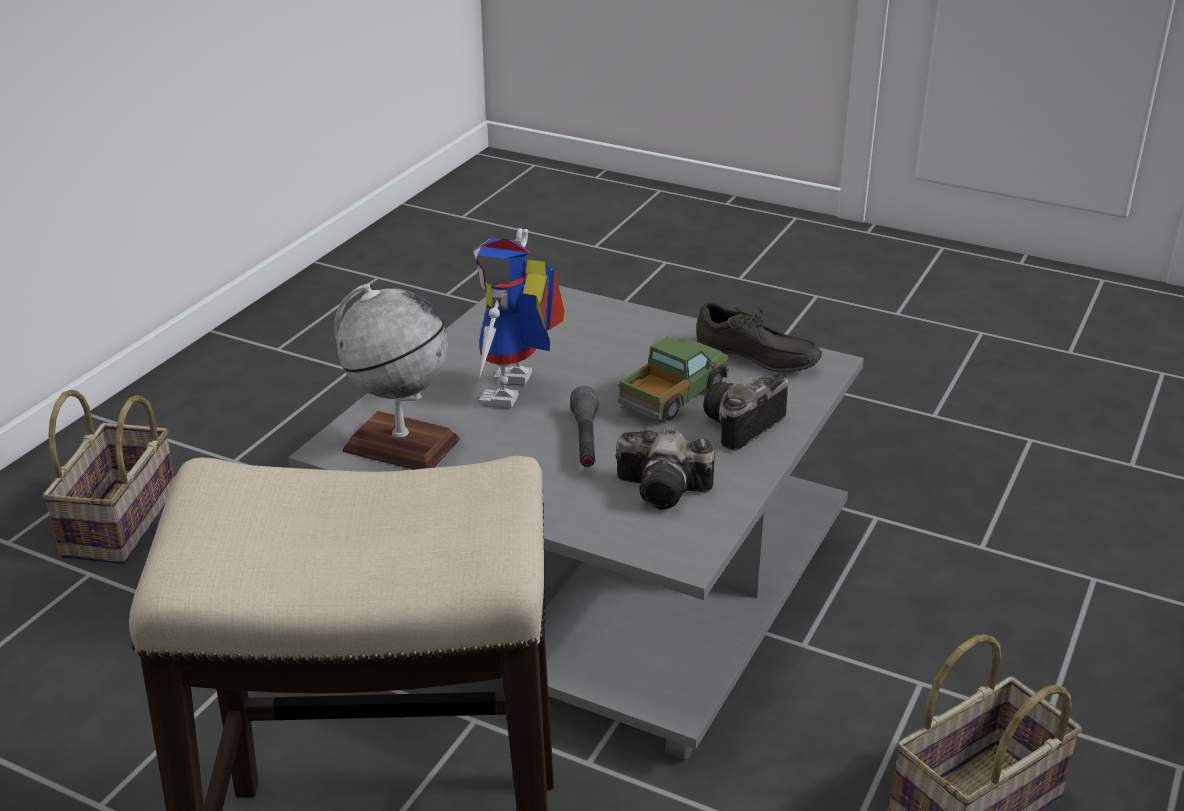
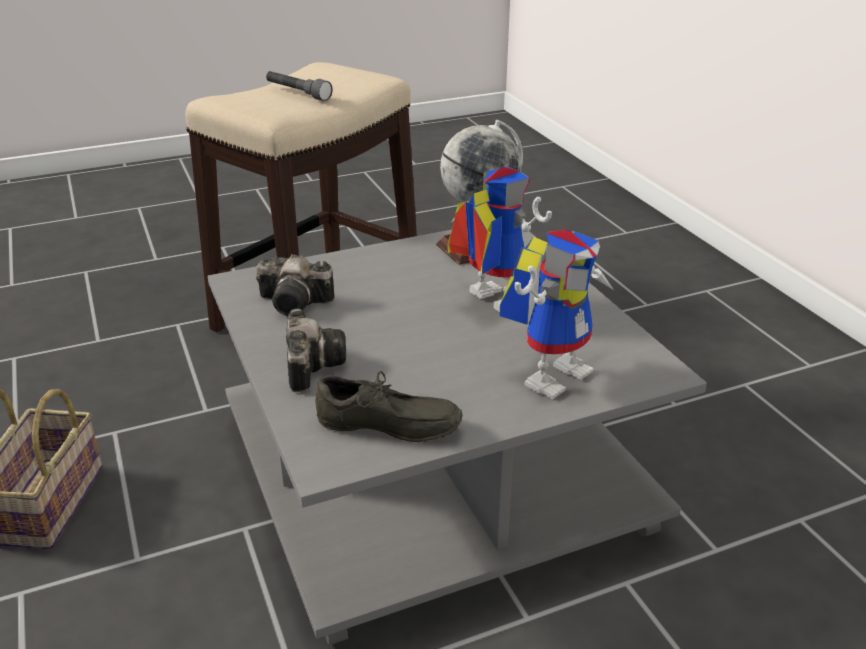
camera: 130 degrees right, 0 degrees up
basket [42,390,175,564] -> none
grey flashlight [570,386,599,467] -> grey flashlight moved to [266,71,333,101]
camera [616,428,715,510] -> camera turned 135 degrees counterclockwise [256,254,335,316]
toy truck [618,336,729,420] -> none
grey shoe [696,302,822,372] -> grey shoe turned 150 degrees counterclockwise [315,371,463,442]
none -> toy robot [499,229,614,399]

